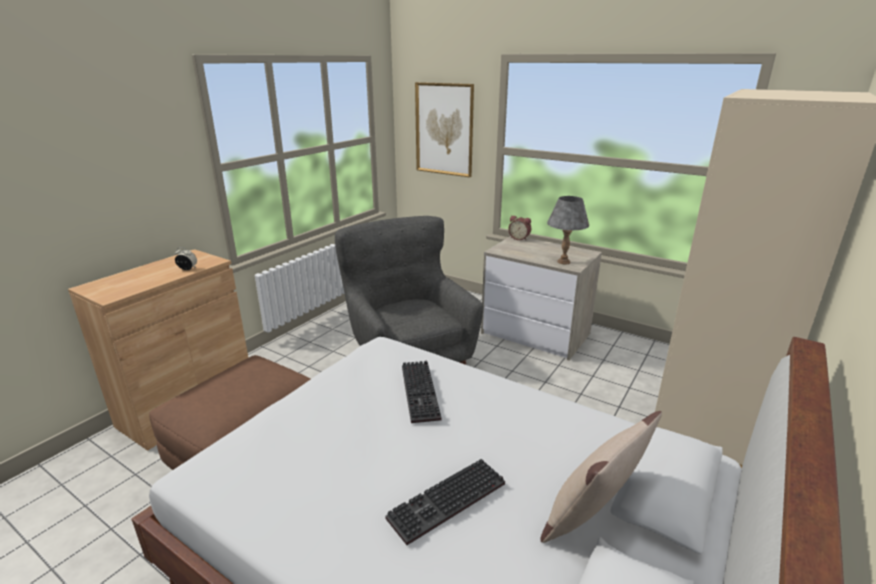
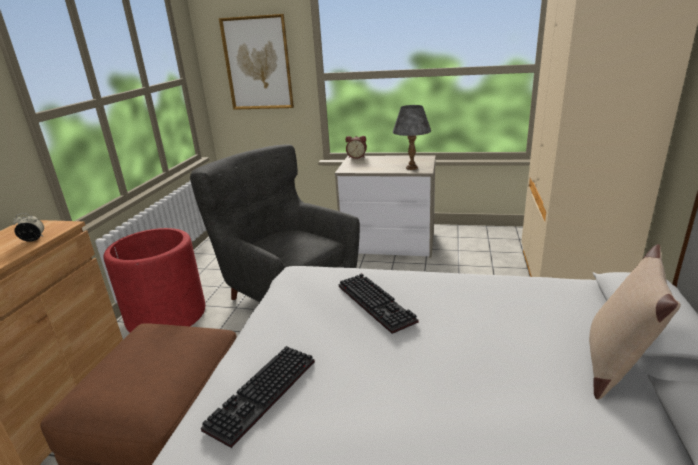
camera: 20 degrees left, 0 degrees up
keyboard [385,459,505,545] -> keyboard moved to [201,346,315,448]
none -> red planter [104,228,205,333]

